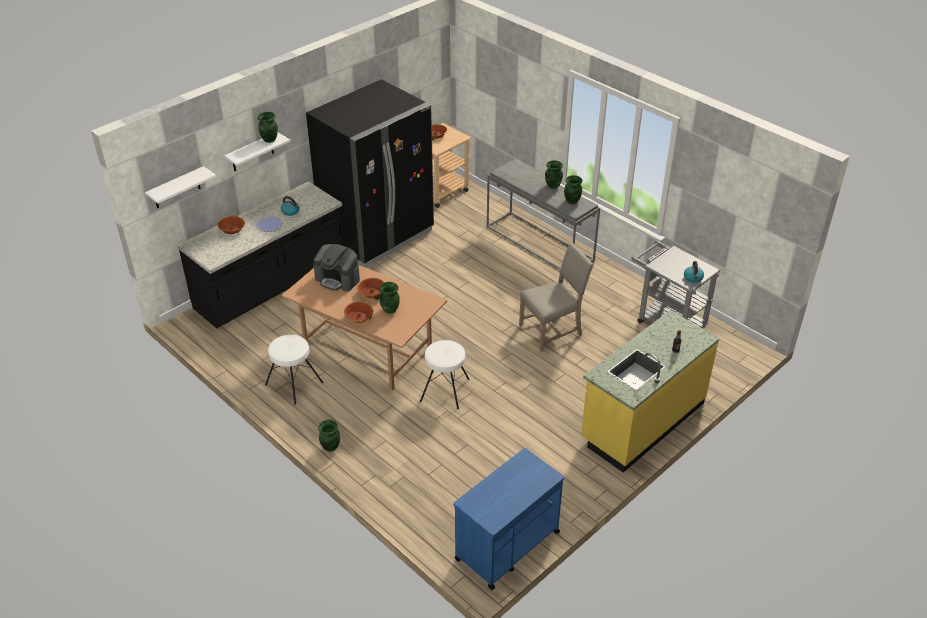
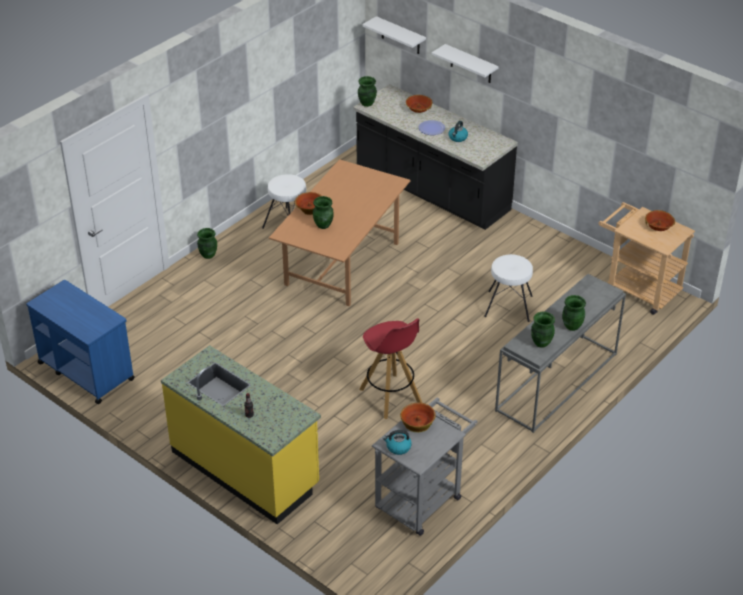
camera: 85 degrees right, 0 degrees up
green vase [258,112,278,143] -> green vase moved to [358,76,377,107]
black fridge [306,79,434,268] -> none
coffee machine [313,244,360,292] -> none
bowl [357,278,384,300] -> bowl moved to [400,402,436,432]
white stool [420,340,470,409] -> white stool moved to [484,254,533,322]
beige chair [519,242,594,352] -> red stool [359,318,422,419]

